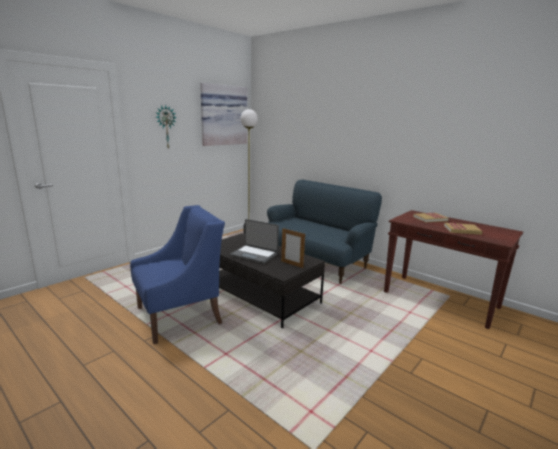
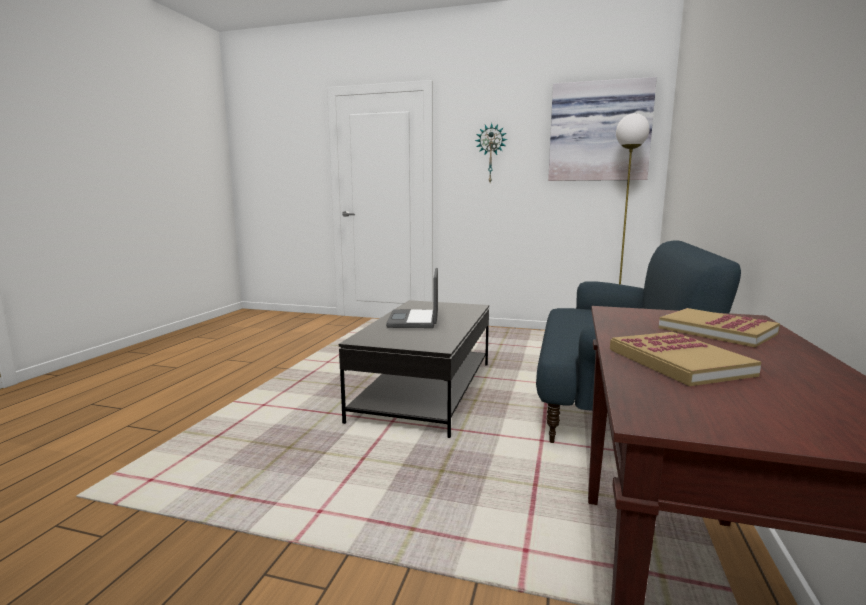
camera: 65 degrees right, 5 degrees down
blue armchair [130,205,225,344] -> none
picture frame [281,228,305,268] -> none

